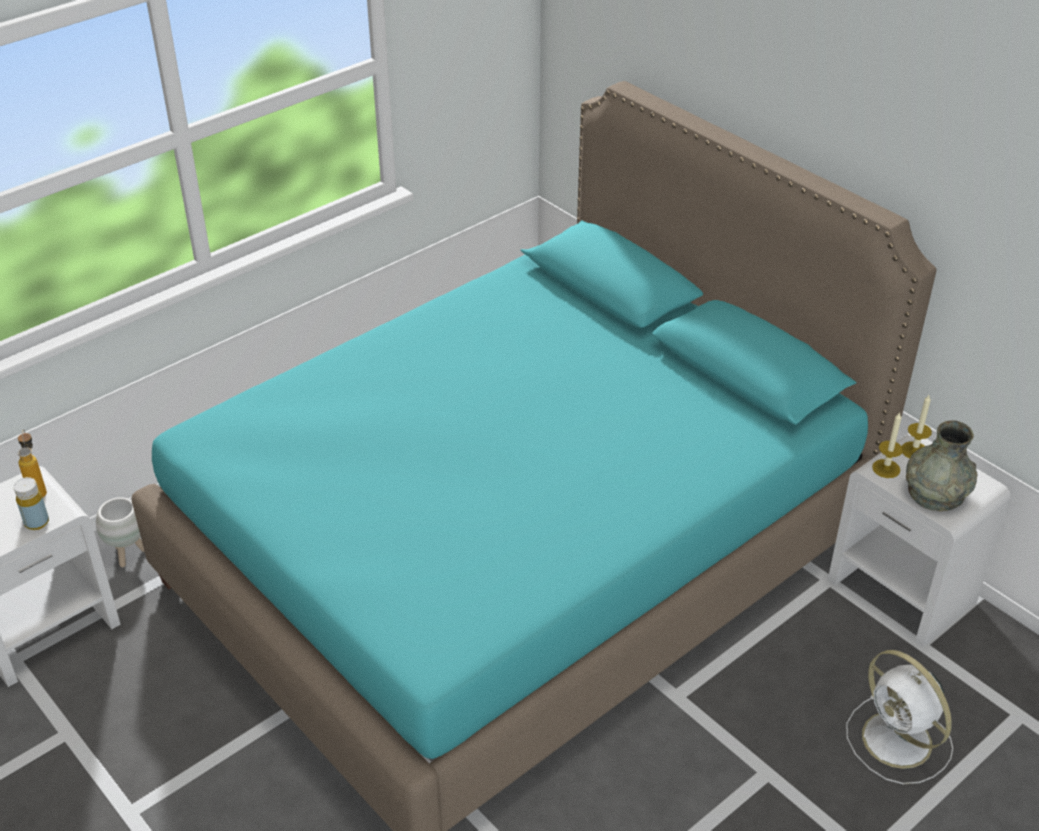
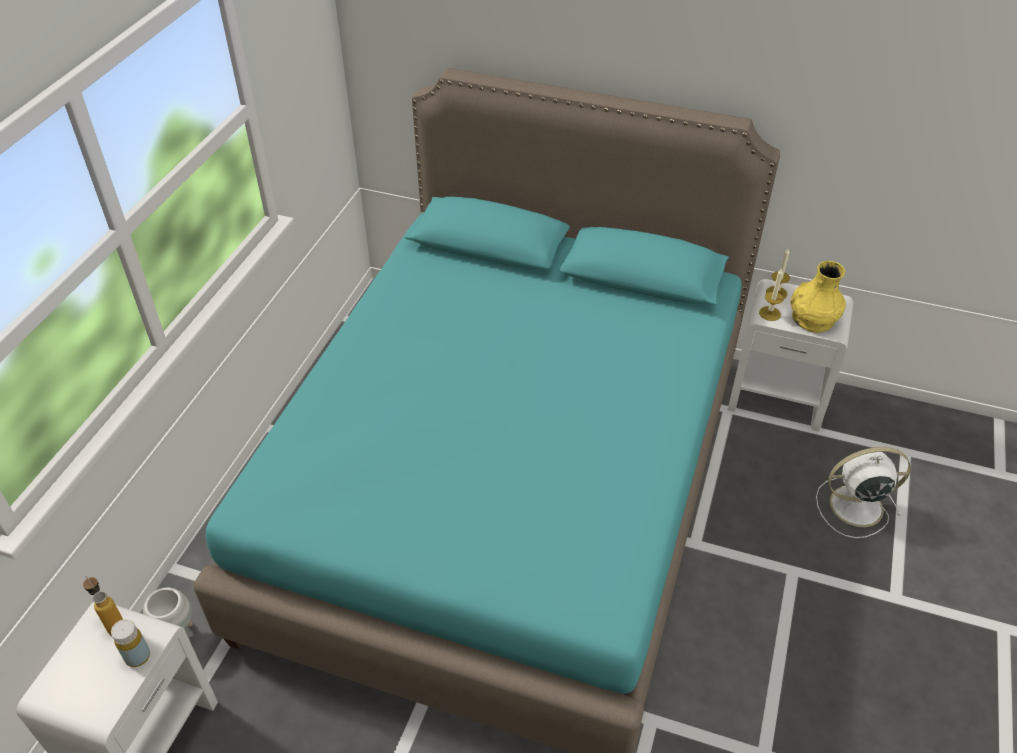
camera: 30 degrees left, 5 degrees up
white fan [846,650,953,784] -> white fan turned 150 degrees clockwise [816,447,911,538]
grey vase [906,420,977,511] -> yellow vase [791,261,846,333]

